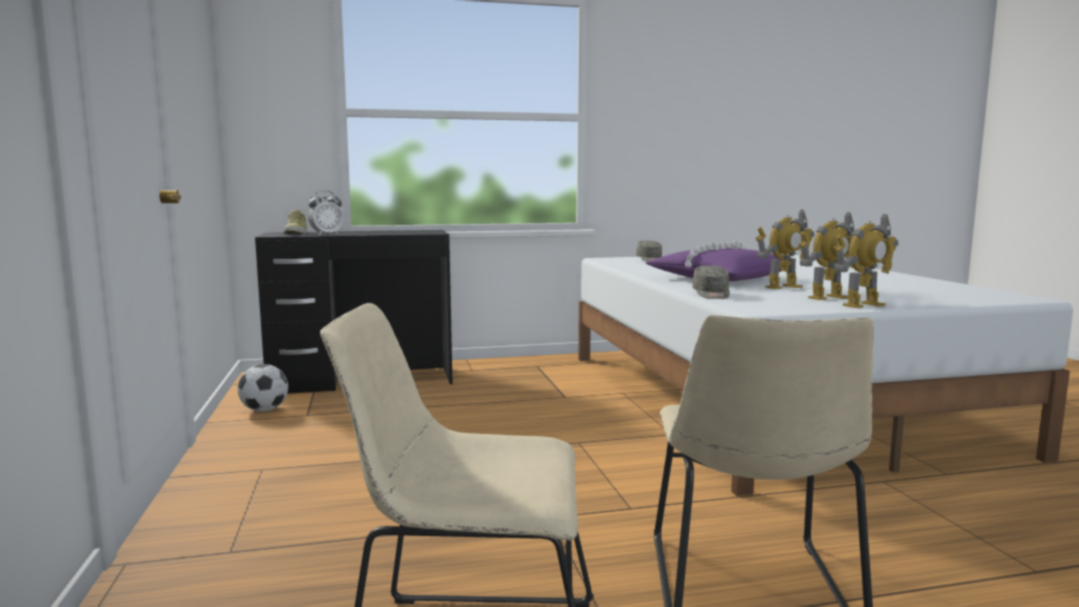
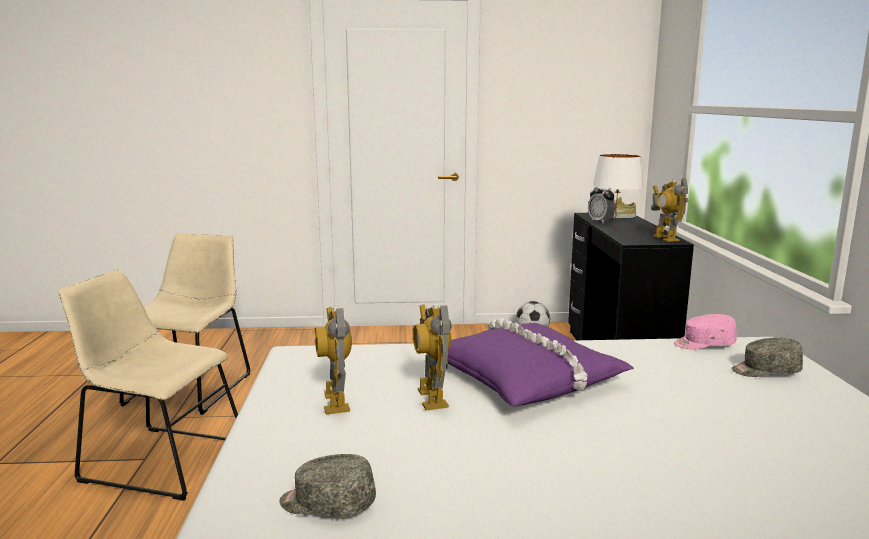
camera: 100 degrees right, 5 degrees up
grey cap [692,266,730,299] -> grey cap moved to [280,454,376,517]
toy robot [834,214,899,308] -> toy robot moved to [651,178,688,242]
none -> white table lamp [592,154,644,230]
none -> pink cap [674,314,737,349]

